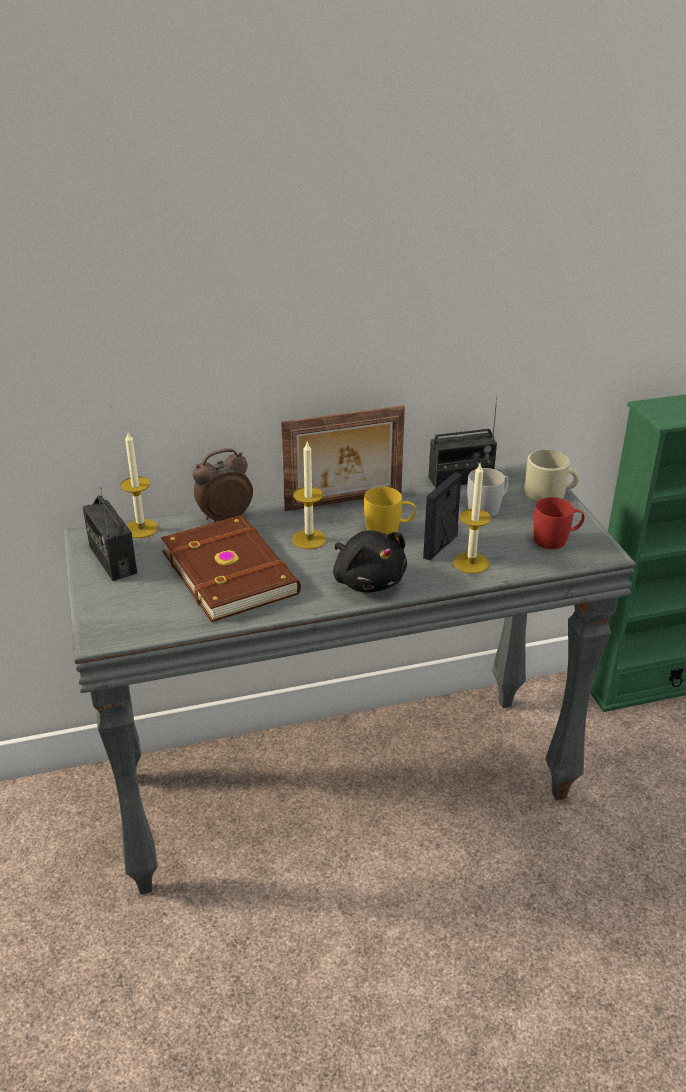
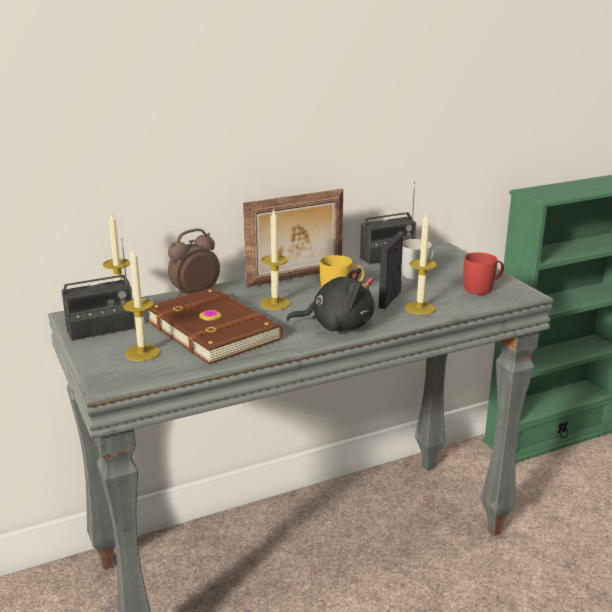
camera: 10 degrees left, 10 degrees down
radio [83,487,137,581] -> radio turned 75 degrees counterclockwise [61,239,135,341]
black plush toy [333,530,407,593] -> black plush toy turned 45 degrees counterclockwise [286,268,374,331]
beige mug [524,450,579,501] -> none
none -> candle [123,247,160,361]

